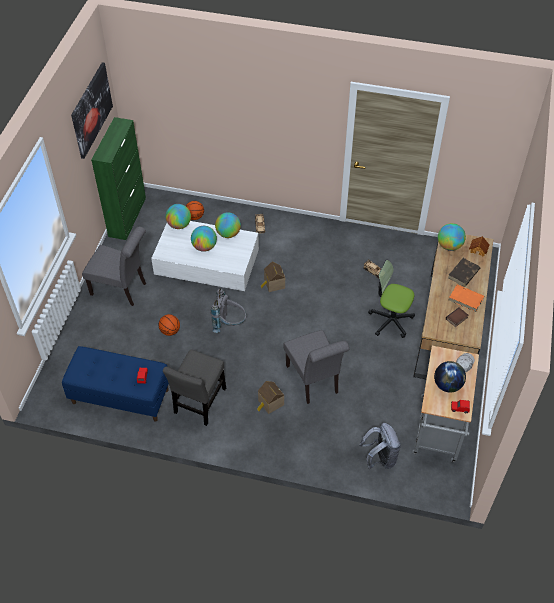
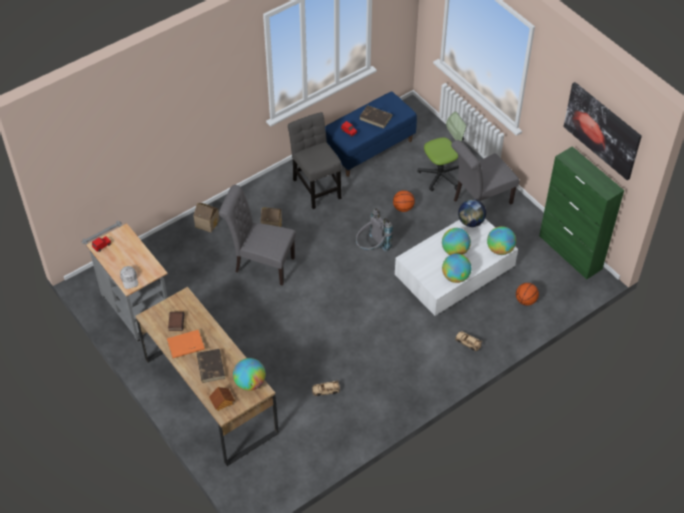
camera: 130 degrees right, 0 degrees up
toy house [261,262,285,292] -> toy house moved to [194,203,219,233]
grey backpack [359,423,401,469] -> none
office chair [368,260,415,338] -> office chair moved to [417,112,466,191]
globe [434,361,466,393] -> globe moved to [458,199,486,227]
none -> brown book [359,105,392,129]

